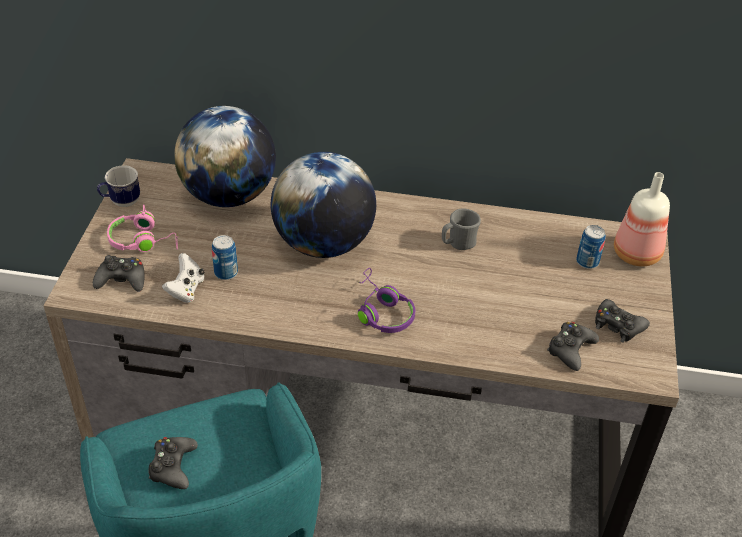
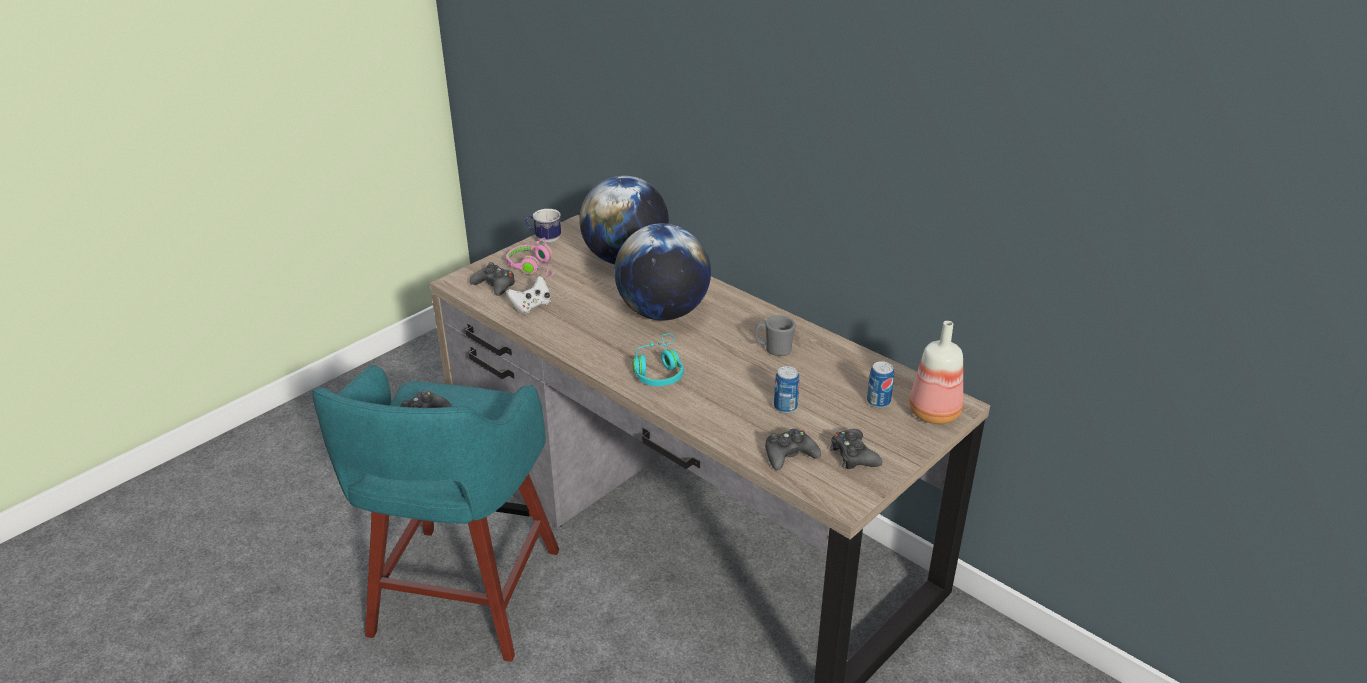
camera: 35 degrees right, 10 degrees down
can [212,235,238,280] -> can moved to [774,366,799,413]
purple headphones [358,268,415,333] -> turquoise headphones [633,333,684,386]

